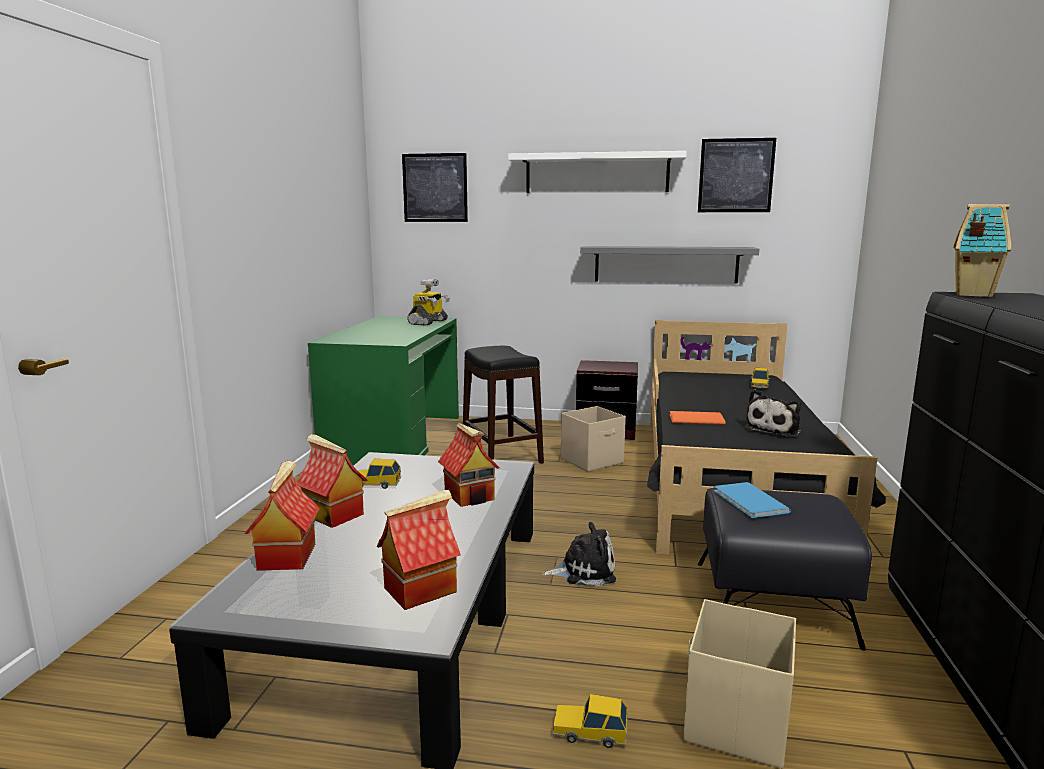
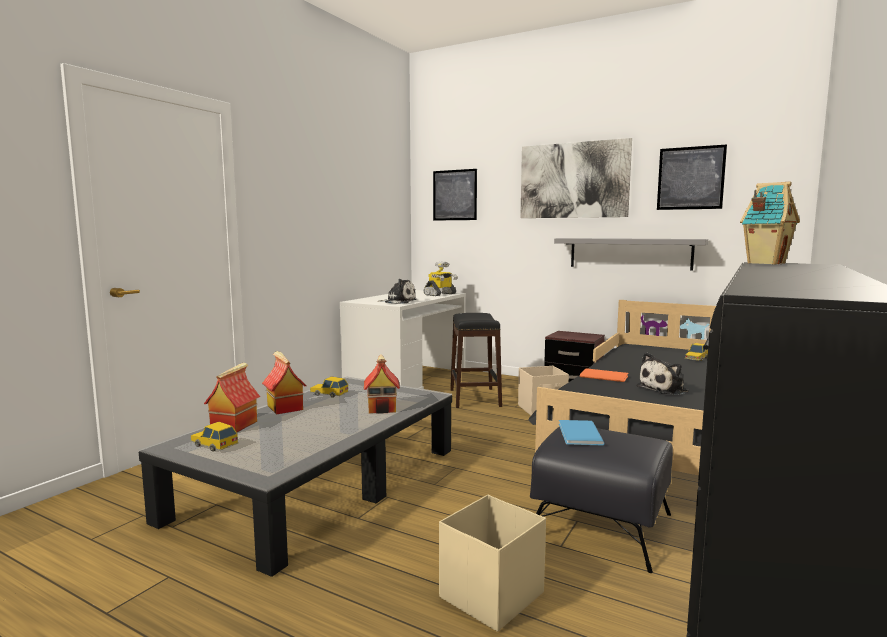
camera: 20 degrees right, 5 degrees down
green desk [308,316,459,466] -> white desk [340,290,466,389]
toy house [377,490,461,610] -> none
white shelf [508,151,687,193] -> picture [520,138,632,218]
plush toy [542,522,616,586] -> plush toy moved to [377,279,417,304]
toy car [552,694,628,748] -> toy car moved to [190,422,239,452]

